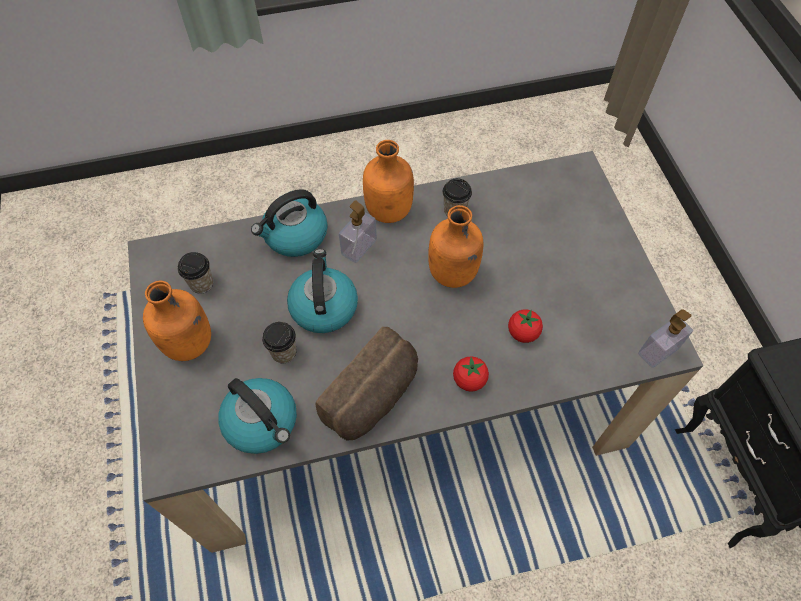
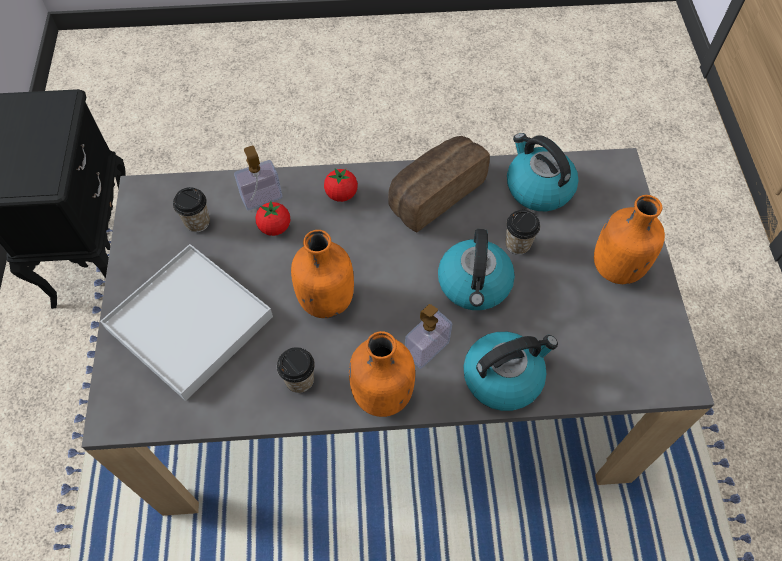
camera: 170 degrees left, 0 degrees up
cup [178,252,213,294] -> cup moved to [173,187,210,232]
soap dispenser [638,309,693,368] -> soap dispenser moved to [234,146,282,210]
none -> white tray [100,244,273,401]

